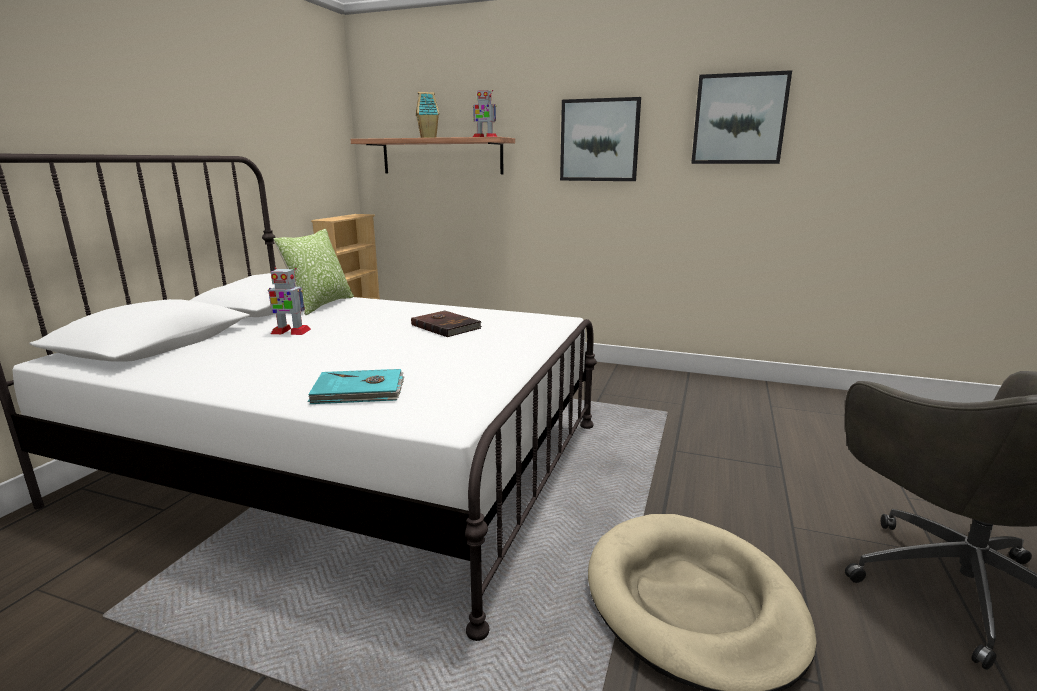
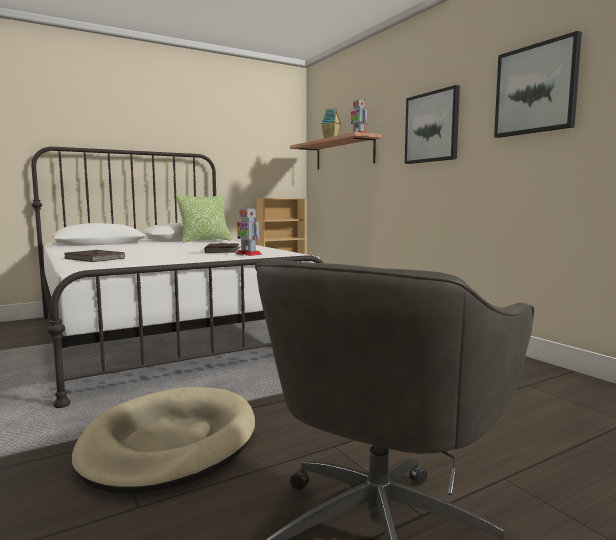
camera: 40 degrees right, 10 degrees down
toy robot [268,267,311,335] -> toy robot moved to [236,207,262,256]
turquoise book [308,369,404,404] -> brown book [65,250,125,262]

